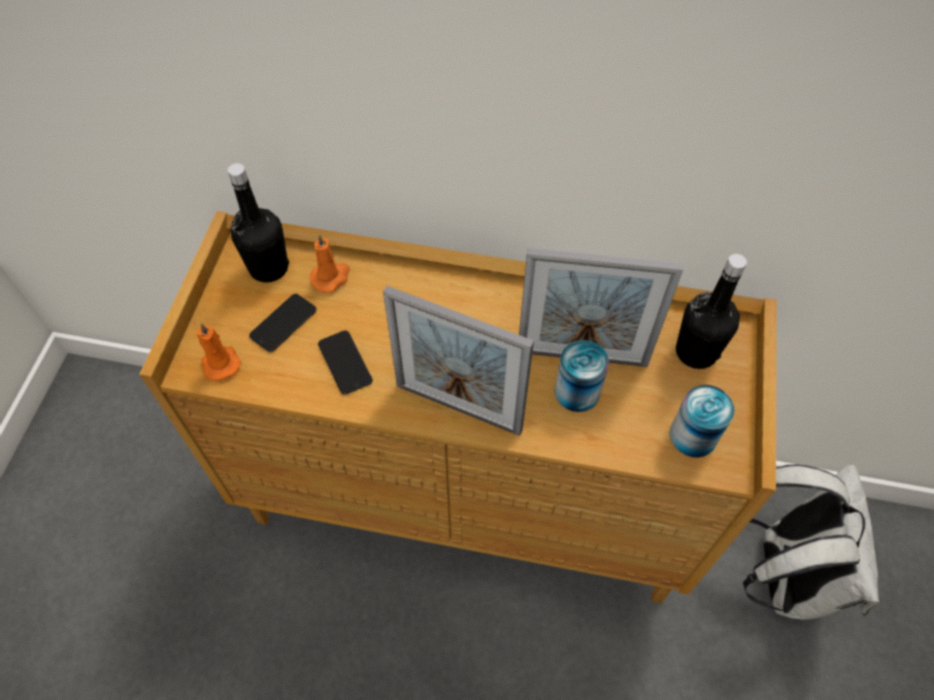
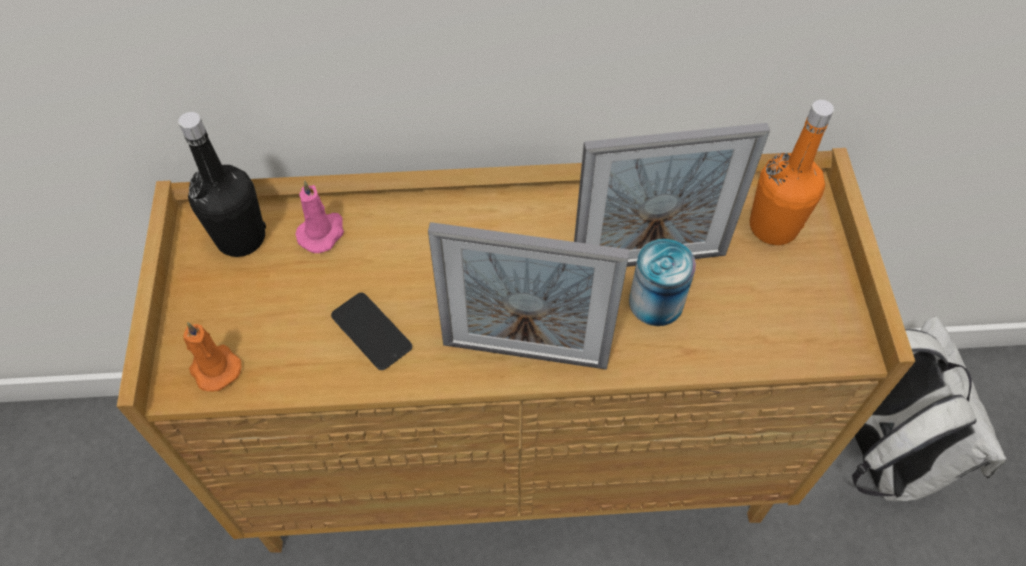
camera: 15 degrees left, 0 degrees up
phone [249,294,317,352] -> none
orange candle [310,234,350,293] -> pink candle [295,181,344,253]
can [670,385,734,458] -> none
black bottle [676,254,747,369] -> orange bottle [750,100,834,245]

